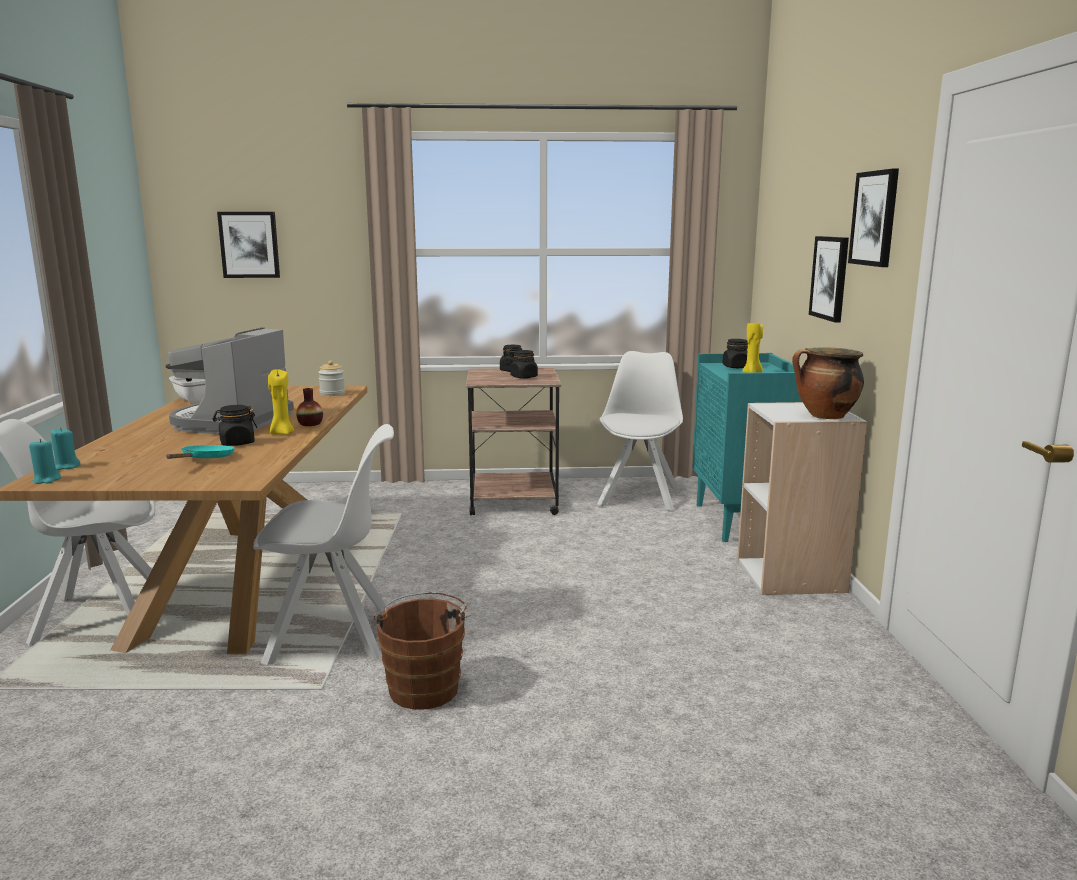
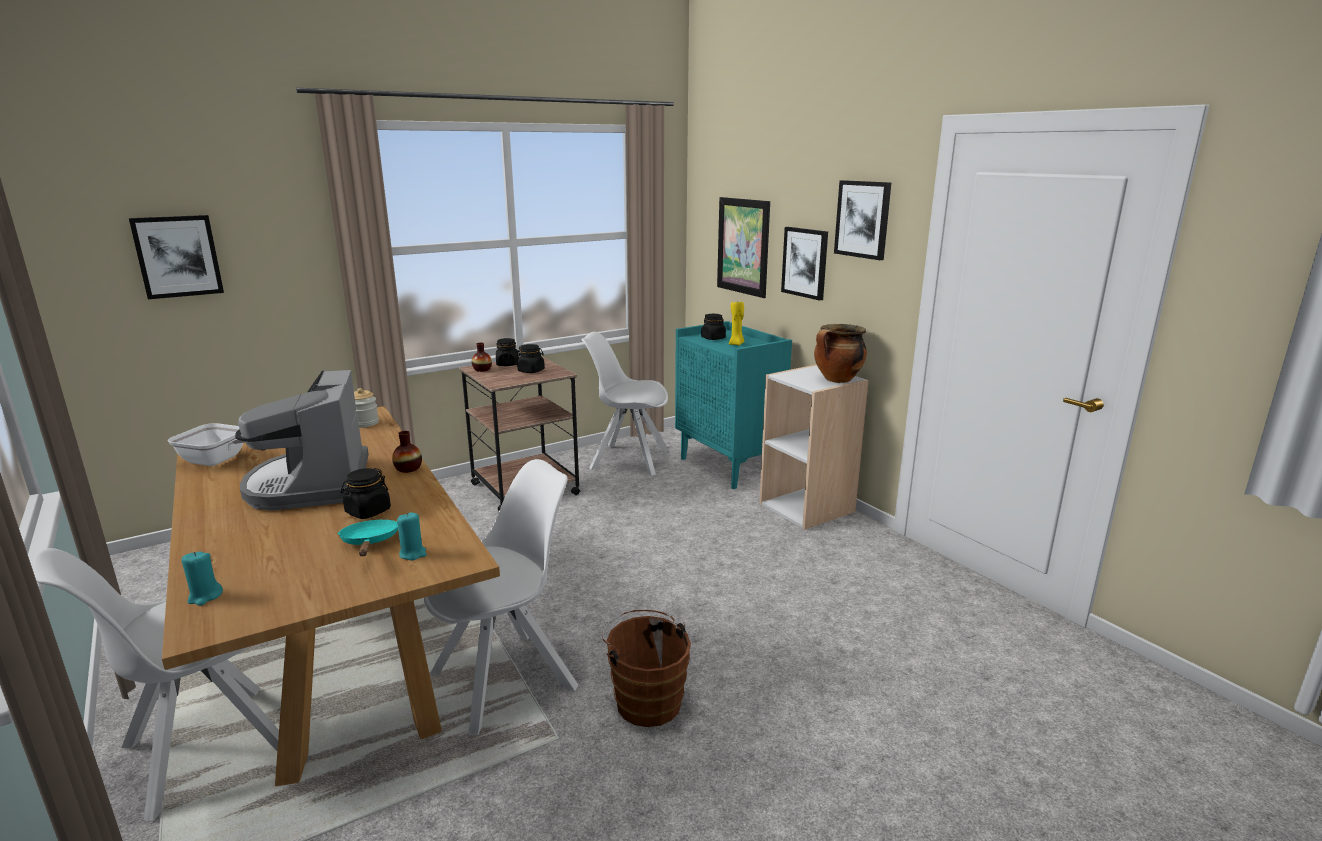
camera: 30 degrees left, 5 degrees up
turquoise candle [29,439,61,484] -> turquoise candle moved to [397,512,427,561]
yellow candle [268,369,294,435] -> none
white chair [597,351,683,511] -> white chair turned 60 degrees counterclockwise [581,332,669,475]
none -> vase [472,343,492,372]
none -> picture [717,197,770,298]

